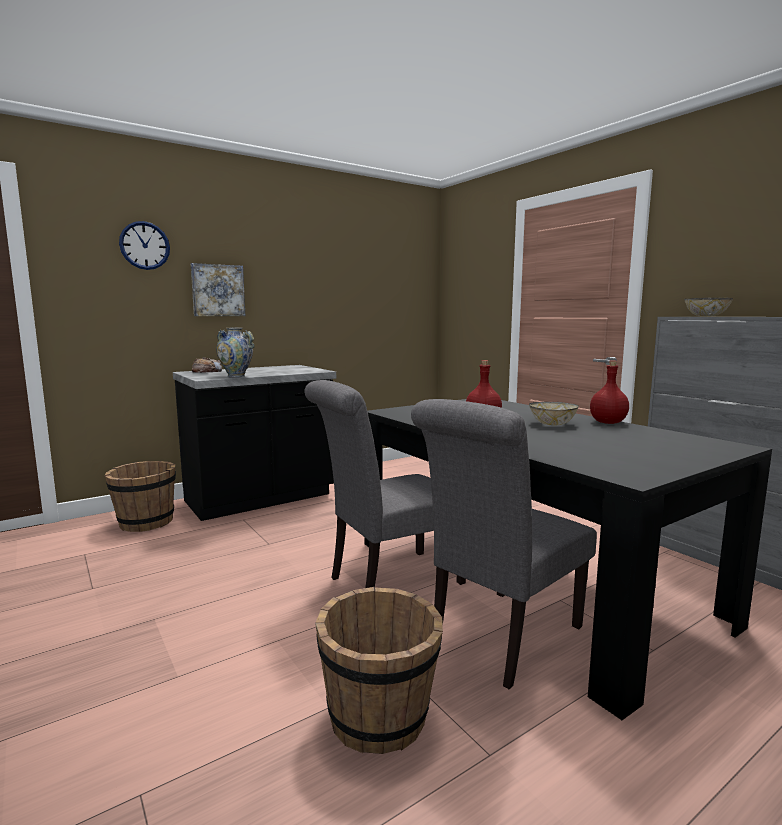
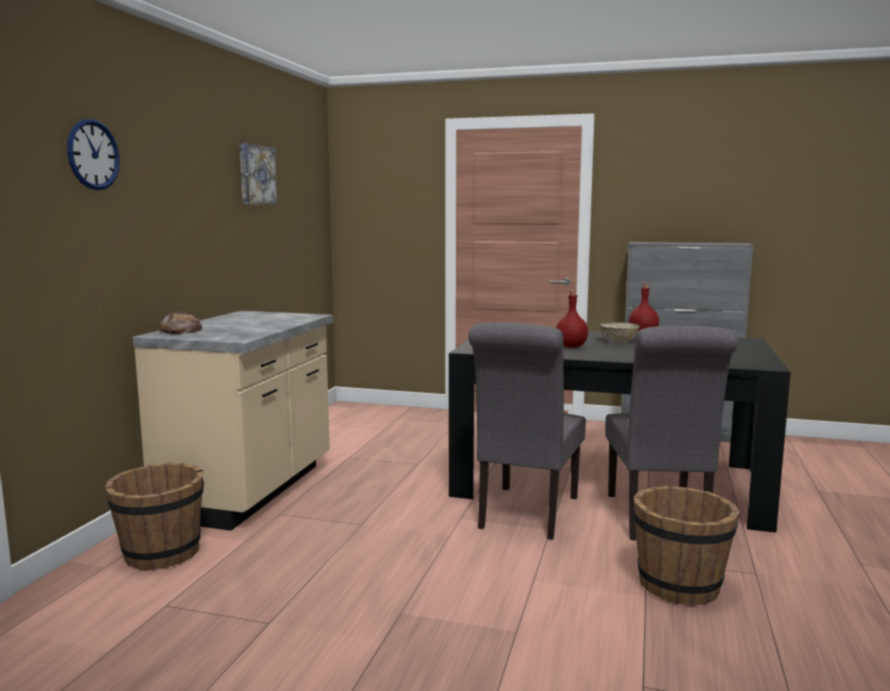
camera: 40 degrees left, 0 degrees up
black counter [173,365,336,521] -> beige counter [133,311,333,531]
picture [191,263,245,316] -> picture moved to [240,144,278,205]
vase [216,328,255,377] -> none
bowl [684,297,733,316] -> none

